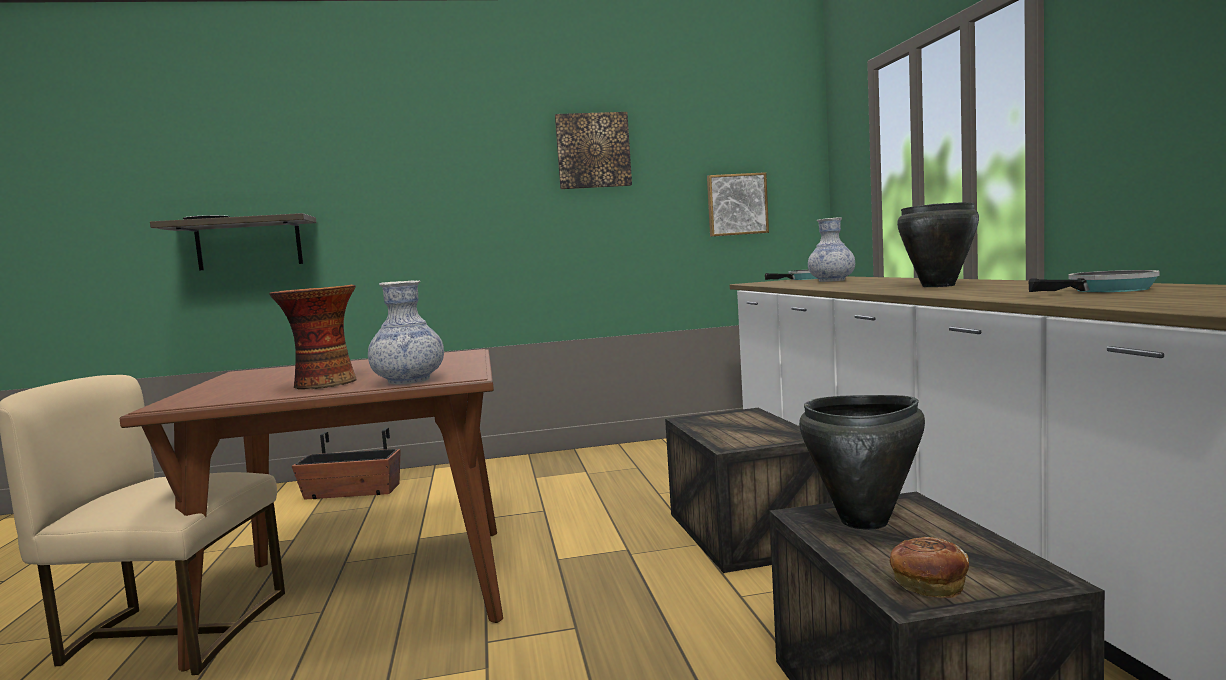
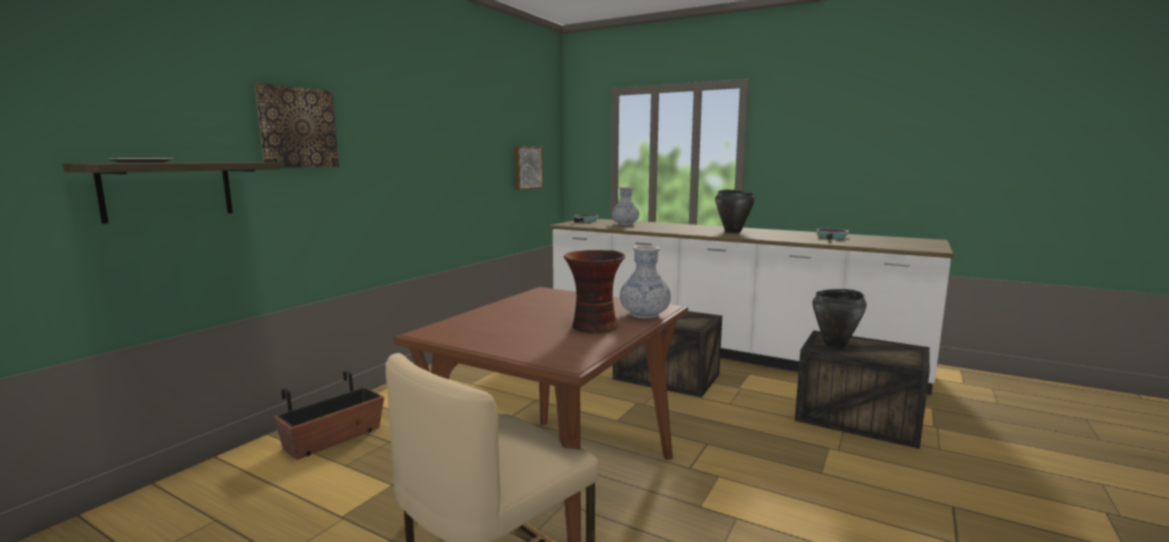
camera: 50 degrees left, 5 degrees up
picture [555,112,632,189] -> picture moved to [255,83,339,168]
bread [890,537,969,598] -> none

